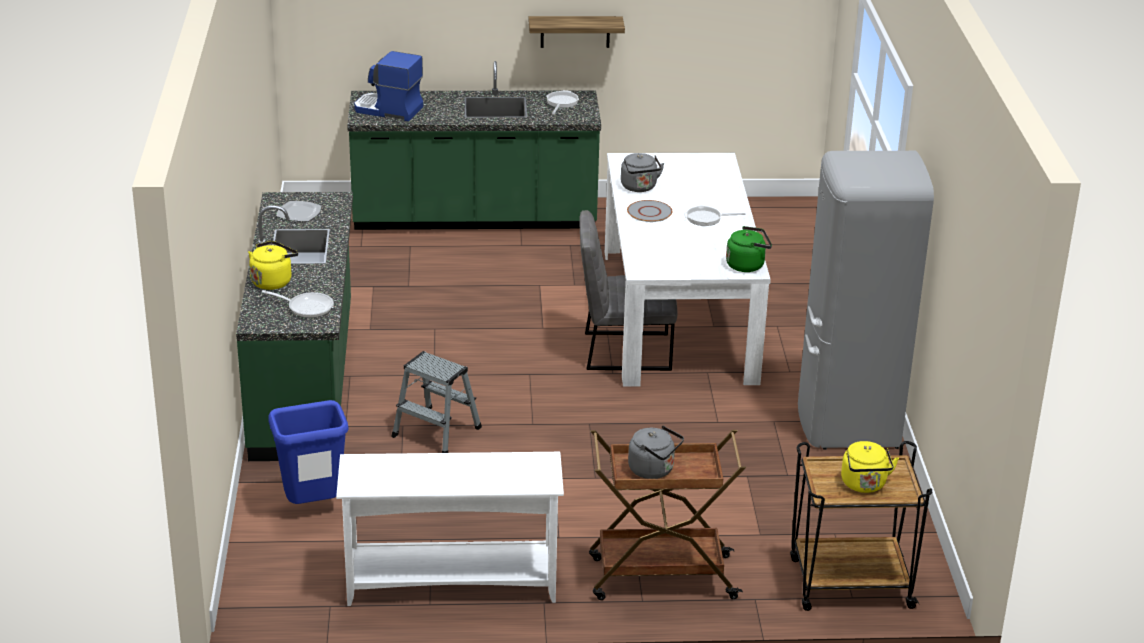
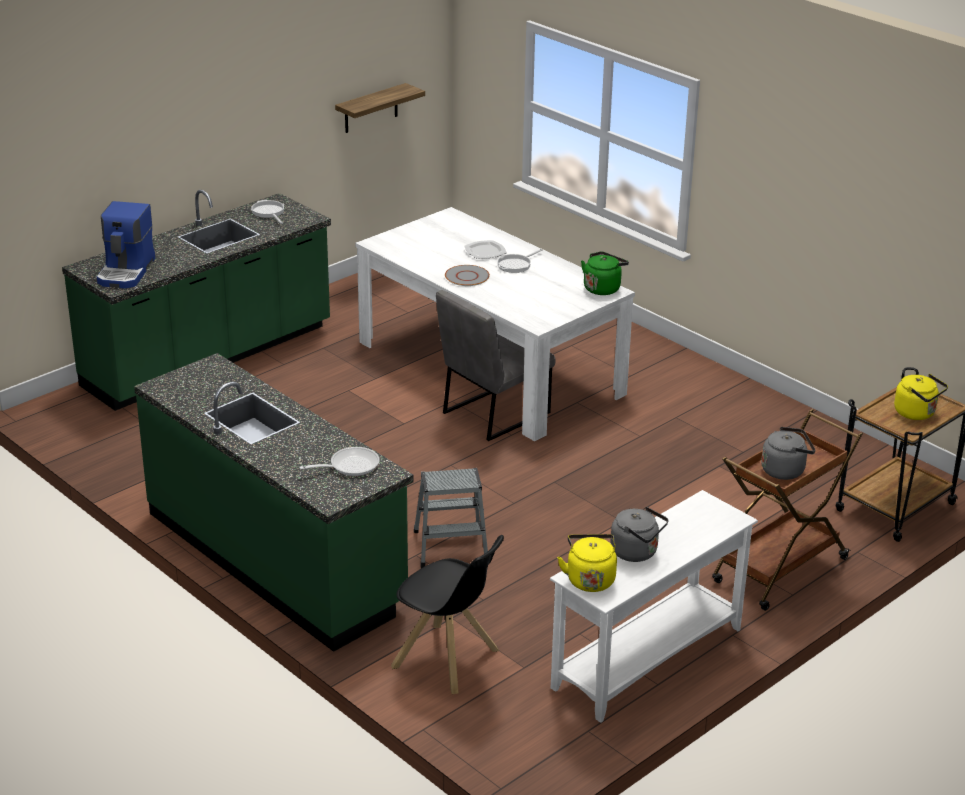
camera: 40 degrees left, 0 degrees up
yellow kettle [248,241,298,290] -> yellow kettle moved to [557,534,617,592]
blue trash can [268,400,349,504] -> black chair [391,535,504,694]
plate [277,201,321,221] -> plate moved to [464,240,507,259]
coffee machine [354,51,423,121] -> coffee machine turned 60 degrees counterclockwise [97,201,155,289]
shelf [529,16,625,48] -> shelf moved to [335,83,425,133]
grey kettle [621,153,664,192] -> grey kettle moved to [610,507,669,562]
grey fridge [798,151,934,450] -> none

